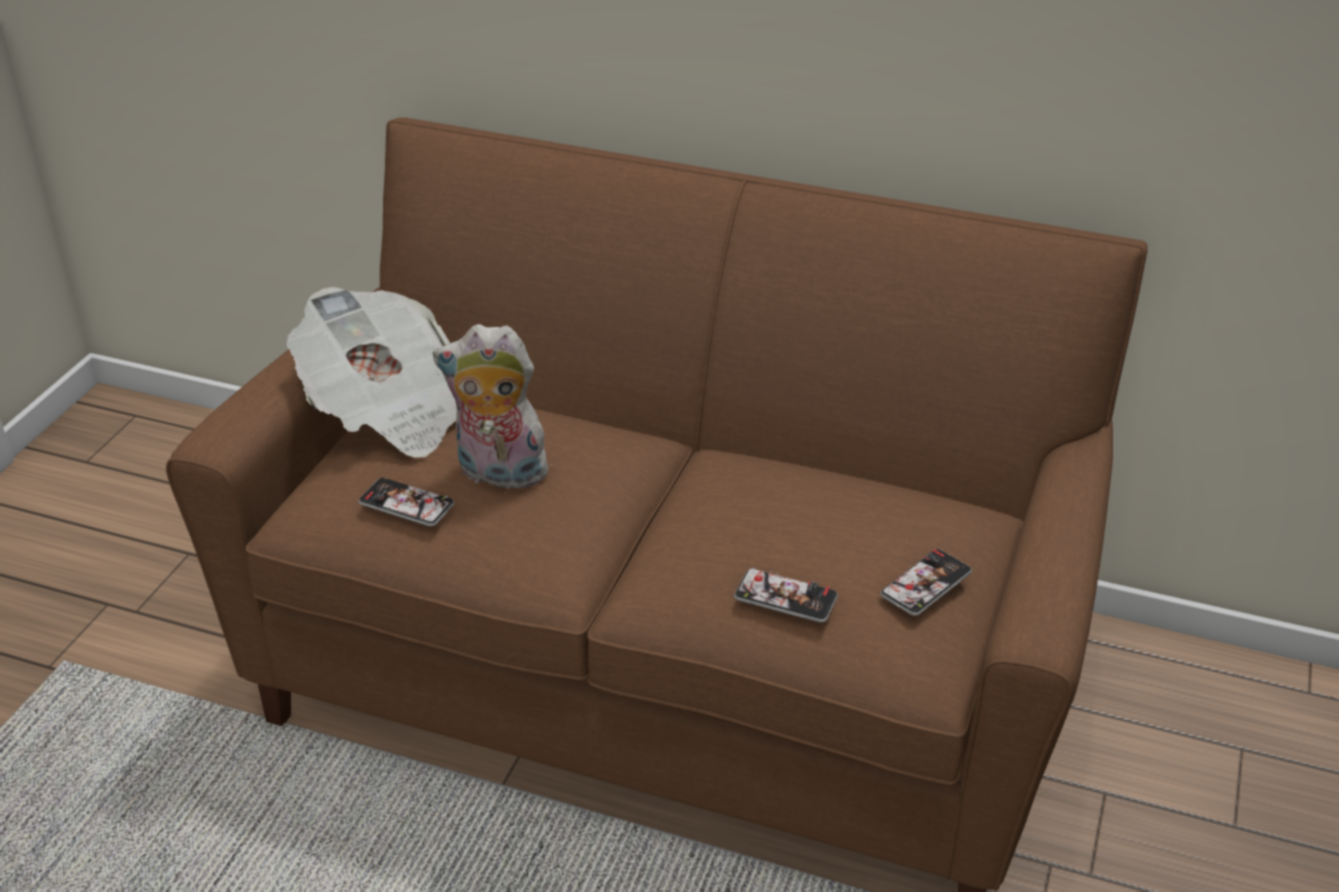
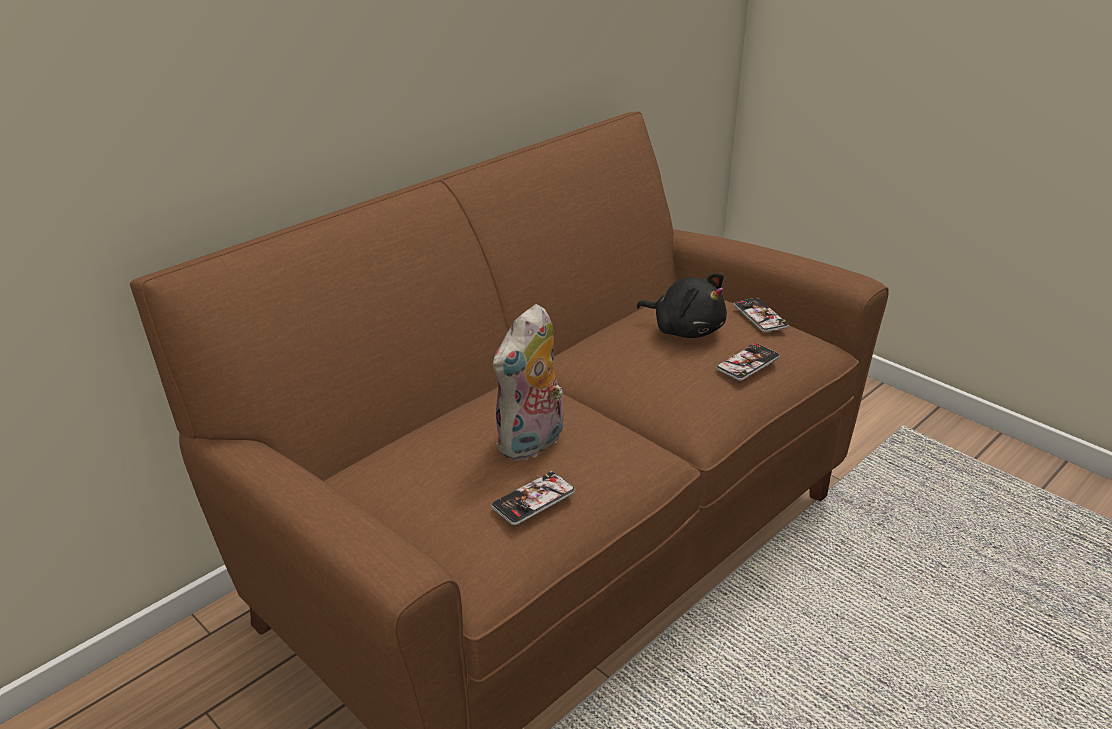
camera: 65 degrees left, 5 degrees down
newspaper [287,287,457,458] -> none
none -> black plush toy [636,273,727,338]

